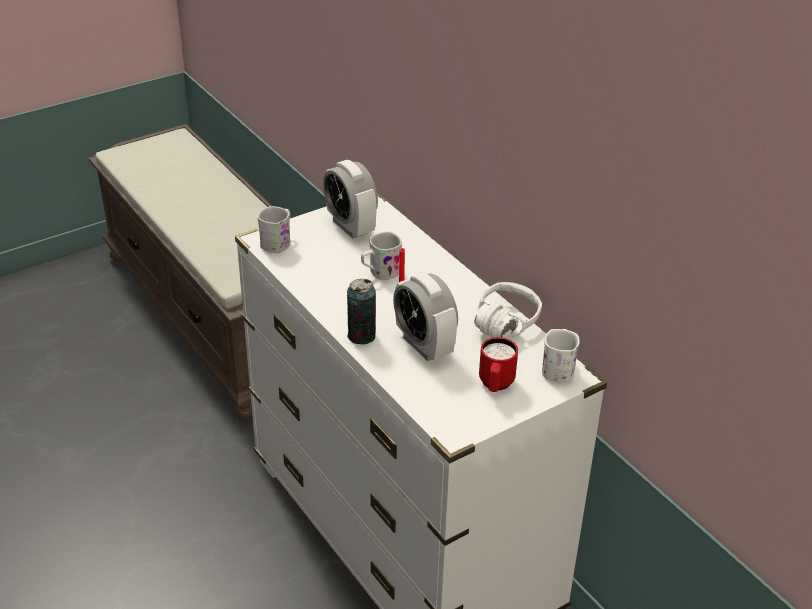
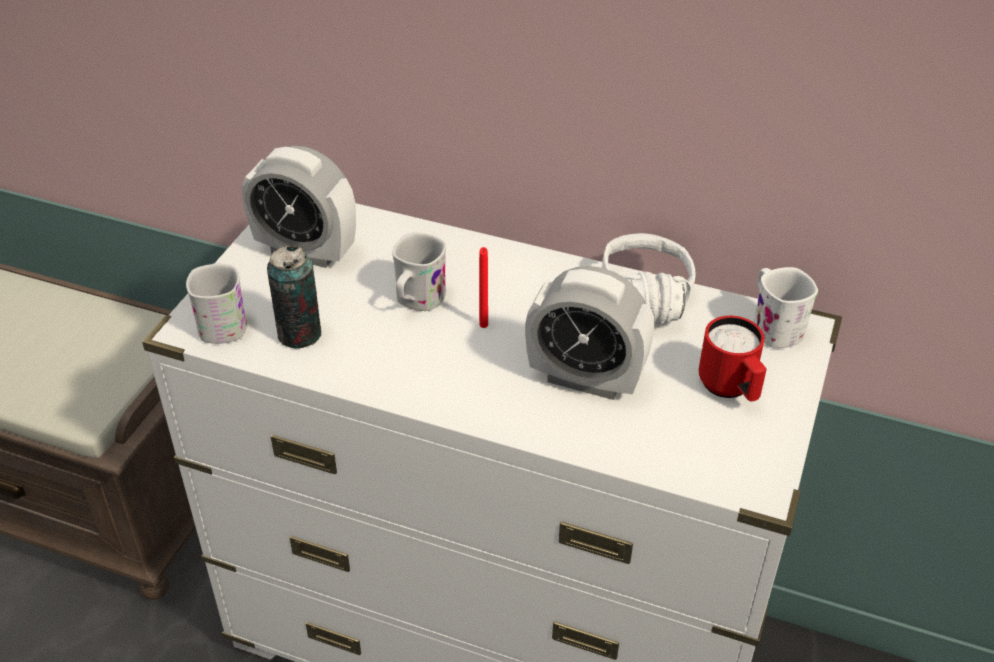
camera: 35 degrees left, 5 degrees up
can [347,279,376,345] -> can moved to [267,245,321,349]

